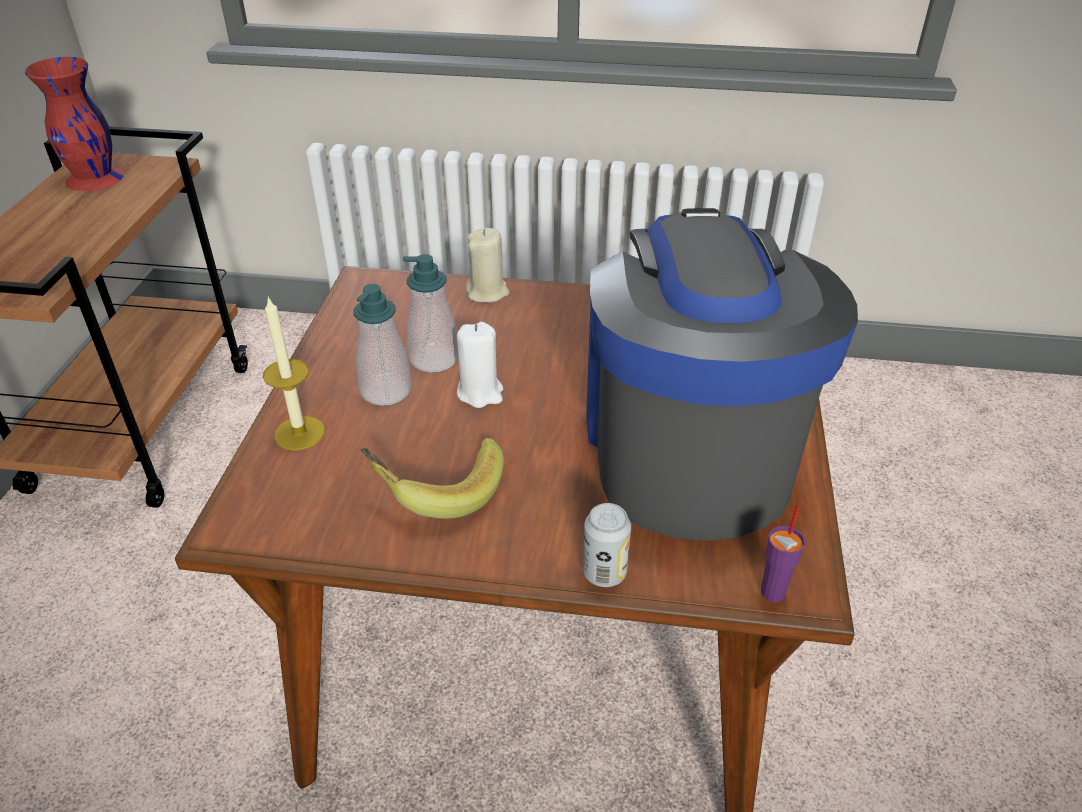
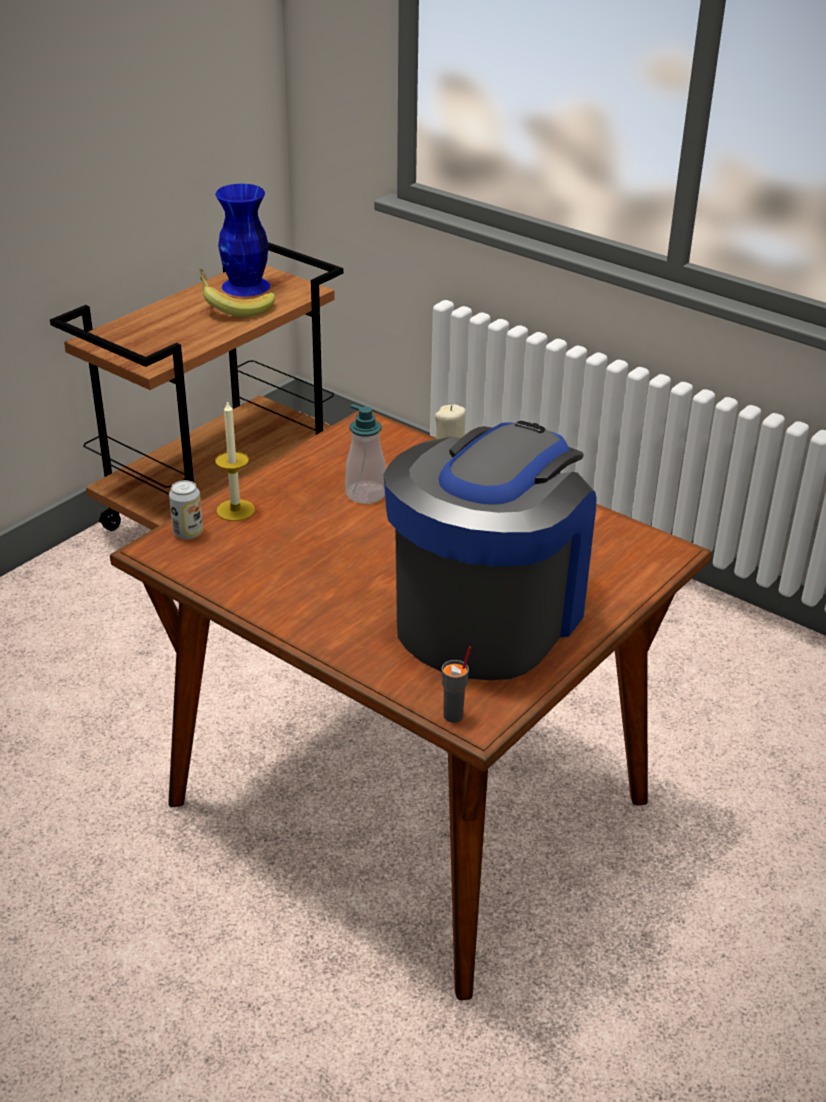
camera: 30 degrees right, 5 degrees down
red vase [25,57,124,191] -> blue vase [215,184,270,297]
soap dispenser [354,284,412,406] -> none
banana [361,437,504,519] -> banana moved to [200,269,275,317]
white candle [457,322,503,408] -> none
can [583,503,631,587] -> can moved to [169,480,203,540]
purple cup [761,505,806,602] -> grey cup [442,646,471,723]

